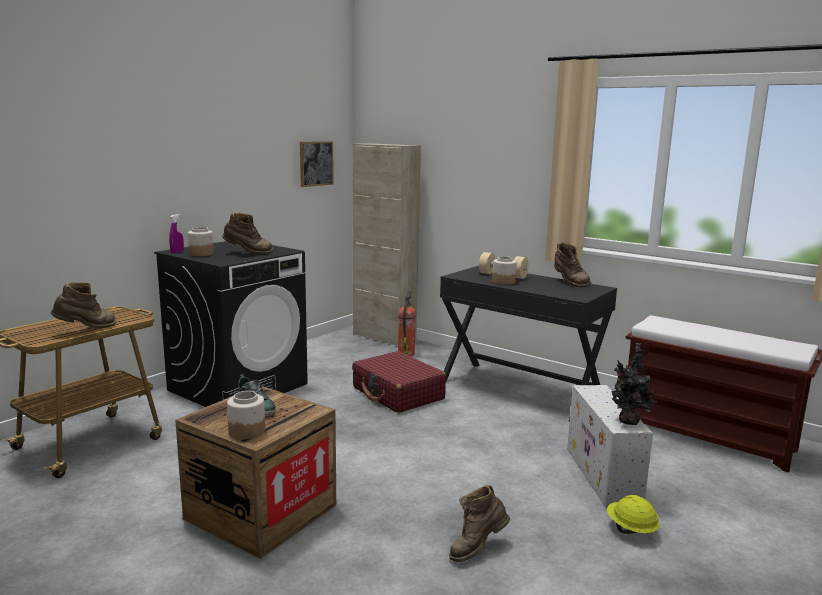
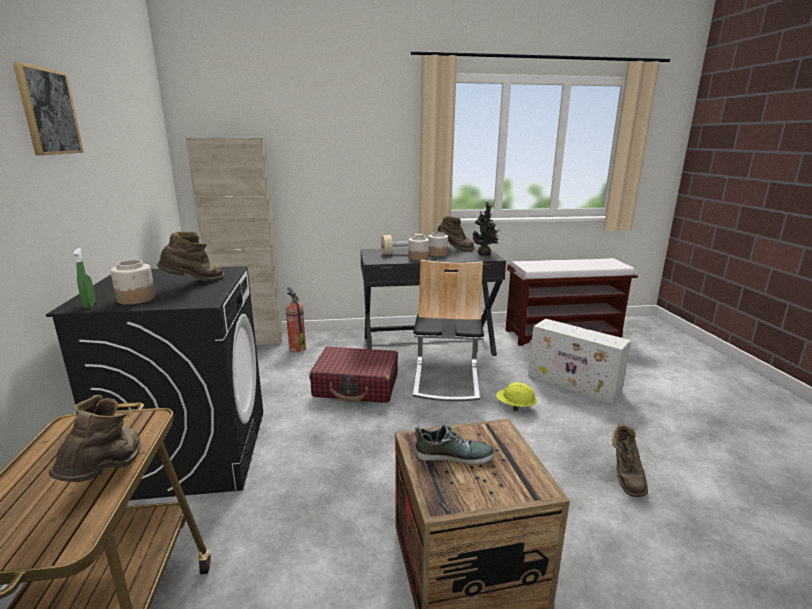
camera: 45 degrees left, 5 degrees up
purple spray bottle [169,214,184,253] -> green spray bottle [74,247,96,309]
jar [227,391,265,439] -> jar moved to [428,232,448,256]
picture [300,141,334,187] -> picture moved to [13,62,84,155]
yellow hard hat [607,495,659,534] -> yellow hard hat moved to [496,382,537,411]
potted plant [611,343,657,425] -> potted plant moved to [473,202,499,255]
none -> chair [413,260,484,401]

